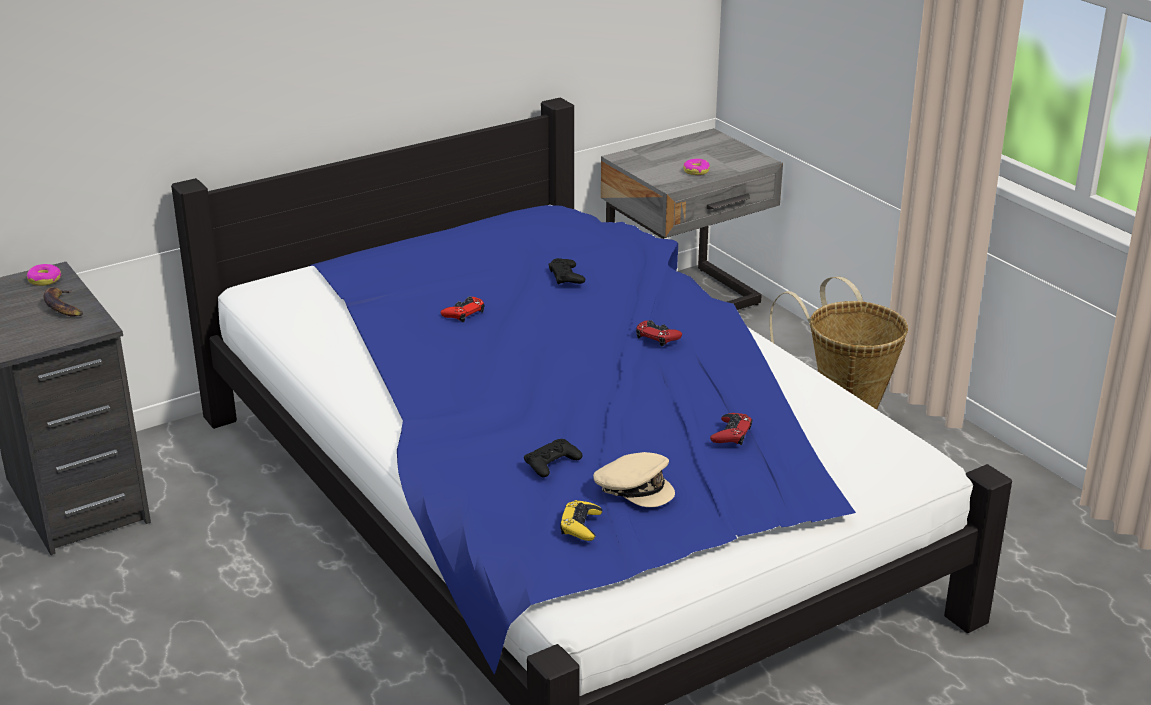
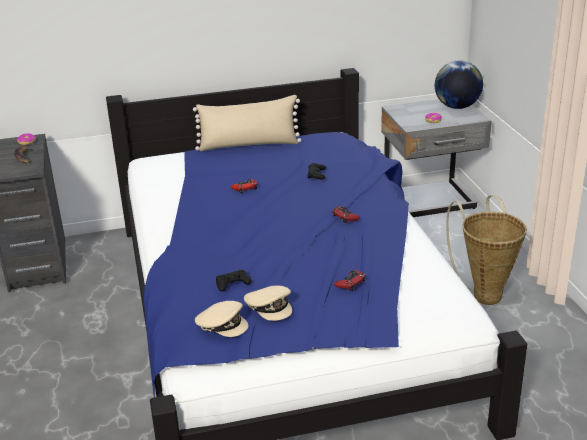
camera: 20 degrees right, 0 degrees up
yellow game controller [560,500,602,541] -> beige cap [195,301,248,337]
none -> beige pillow [193,95,302,151]
none -> globe [435,61,483,109]

